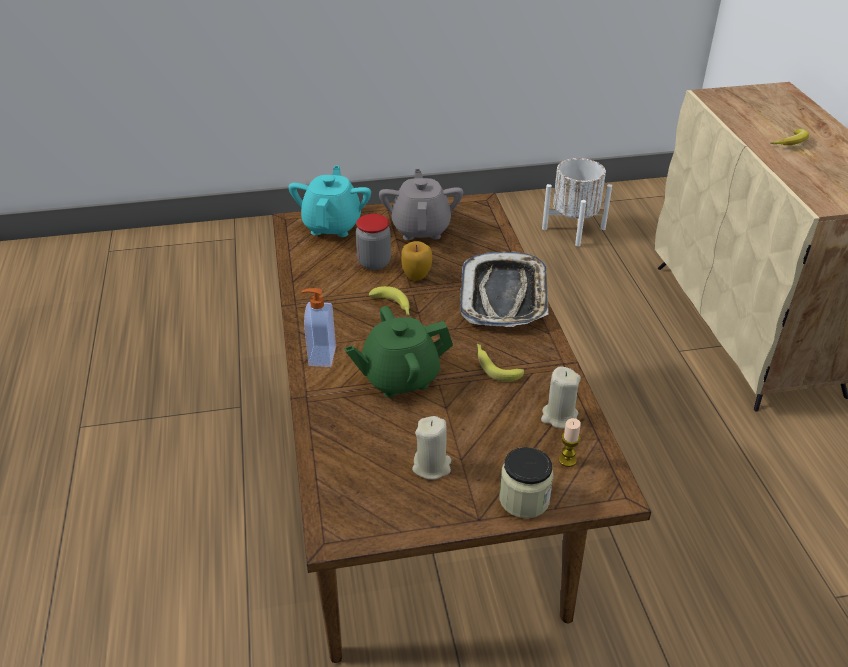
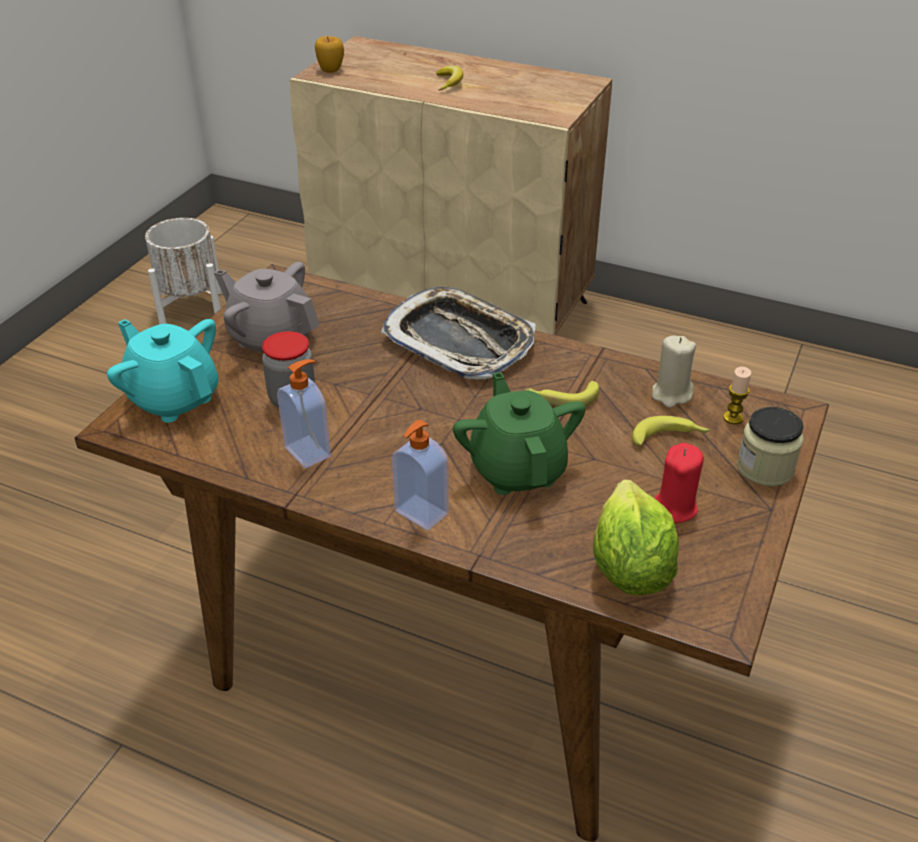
camera: 55 degrees left, 0 degrees up
green teapot [344,306,453,398] -> green teapot turned 150 degrees clockwise [453,372,586,495]
banana [369,286,410,315] -> banana moved to [632,416,710,446]
apple [401,241,432,281] -> apple moved to [315,36,344,73]
beige candle [412,416,451,480] -> red candle [655,443,704,523]
none -> soap dispenser [277,359,331,468]
none -> lettuce [593,480,679,595]

